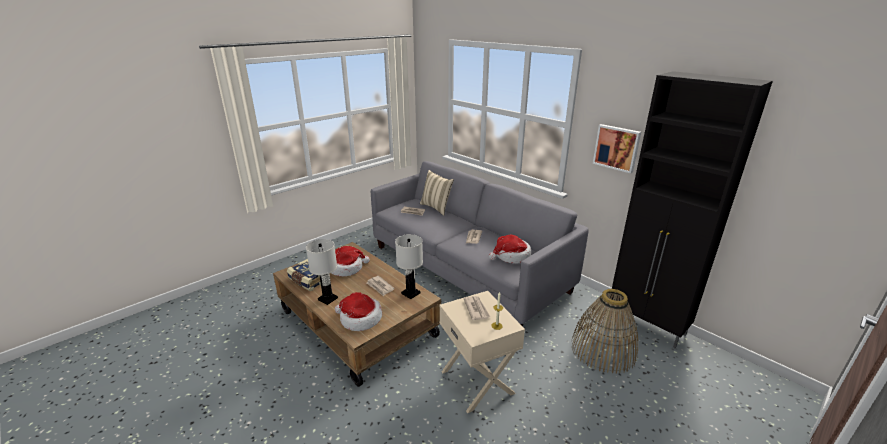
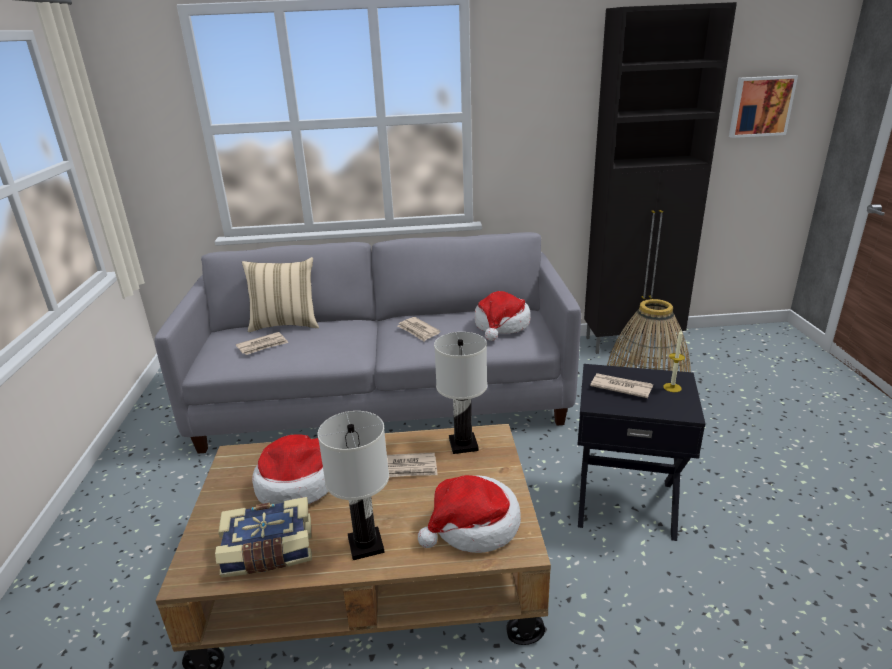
camera: 50 degrees left, 0 degrees up
beige side table [440,291,525,413] -> black side table [577,364,705,541]
picture [593,124,641,173] -> picture moved to [729,75,798,138]

